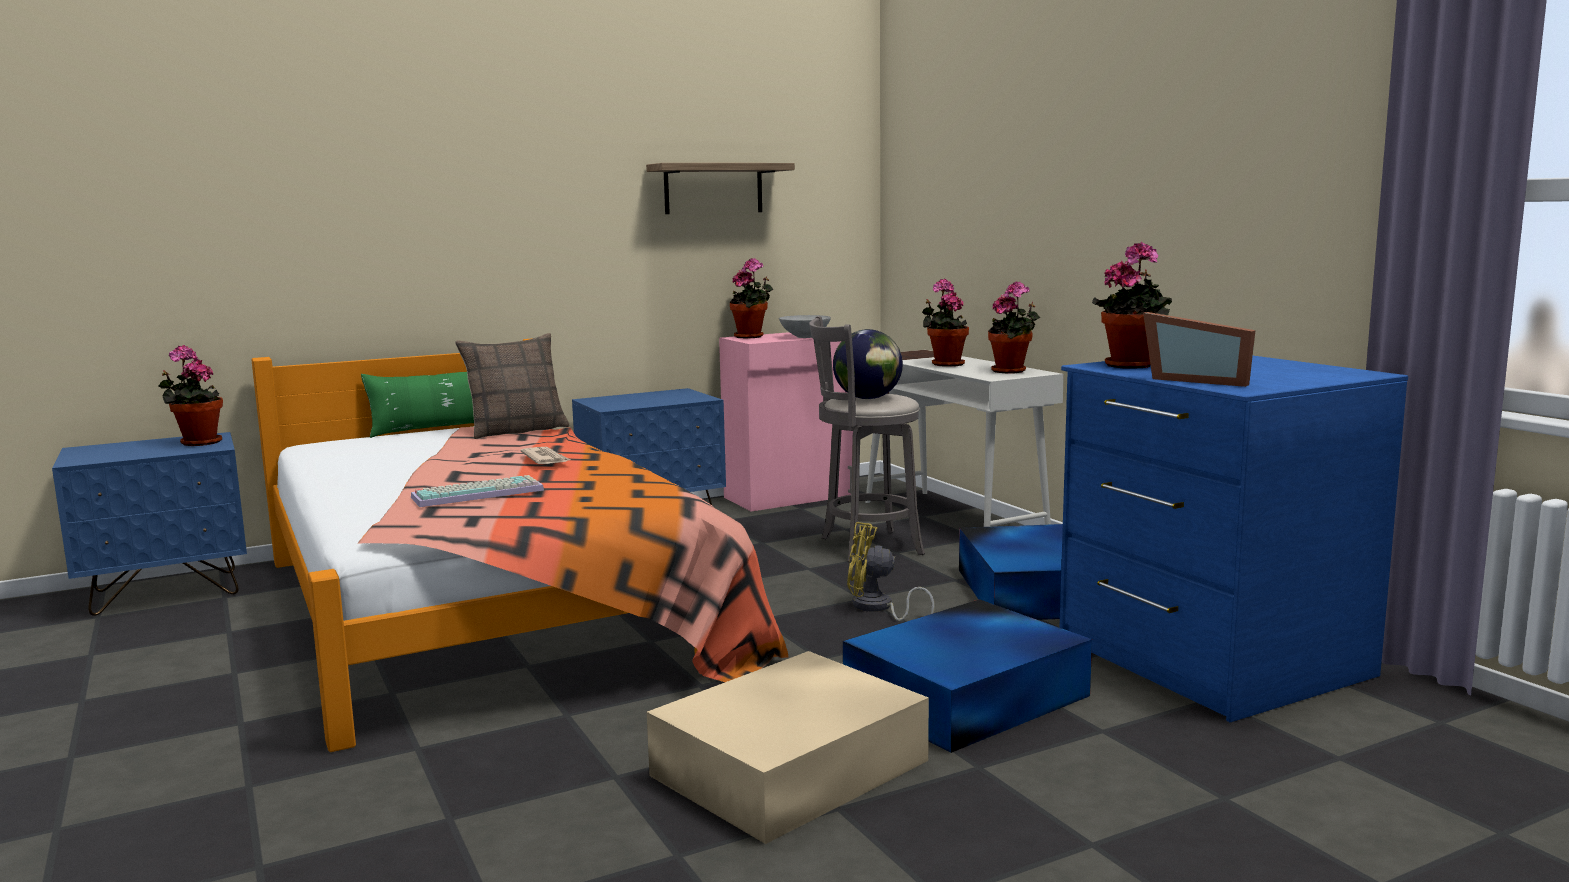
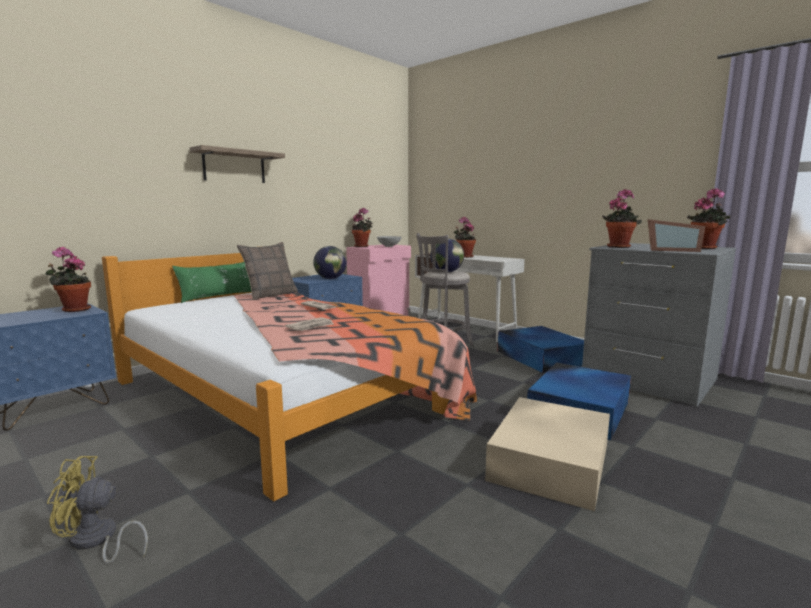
camera: 20 degrees left, 0 degrees up
keyboard [411,475,544,507] -> newspaper [285,317,333,331]
shelf [646,163,795,214] -> shelf moved to [190,145,285,183]
yellow fan [847,522,935,621] -> yellow fan moved to [47,456,148,564]
potted plant [988,281,1040,374] -> potted plant moved to [687,188,730,249]
blue dresser [1060,356,1408,722] -> grey dresser [582,243,736,407]
none -> globe [313,246,347,279]

